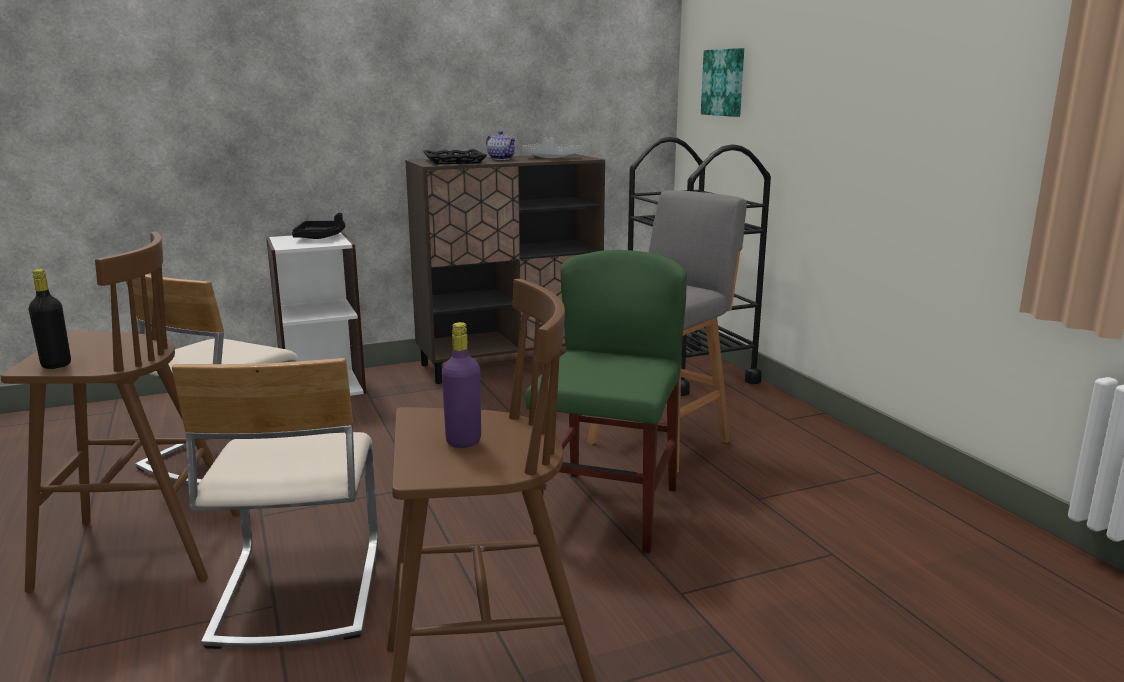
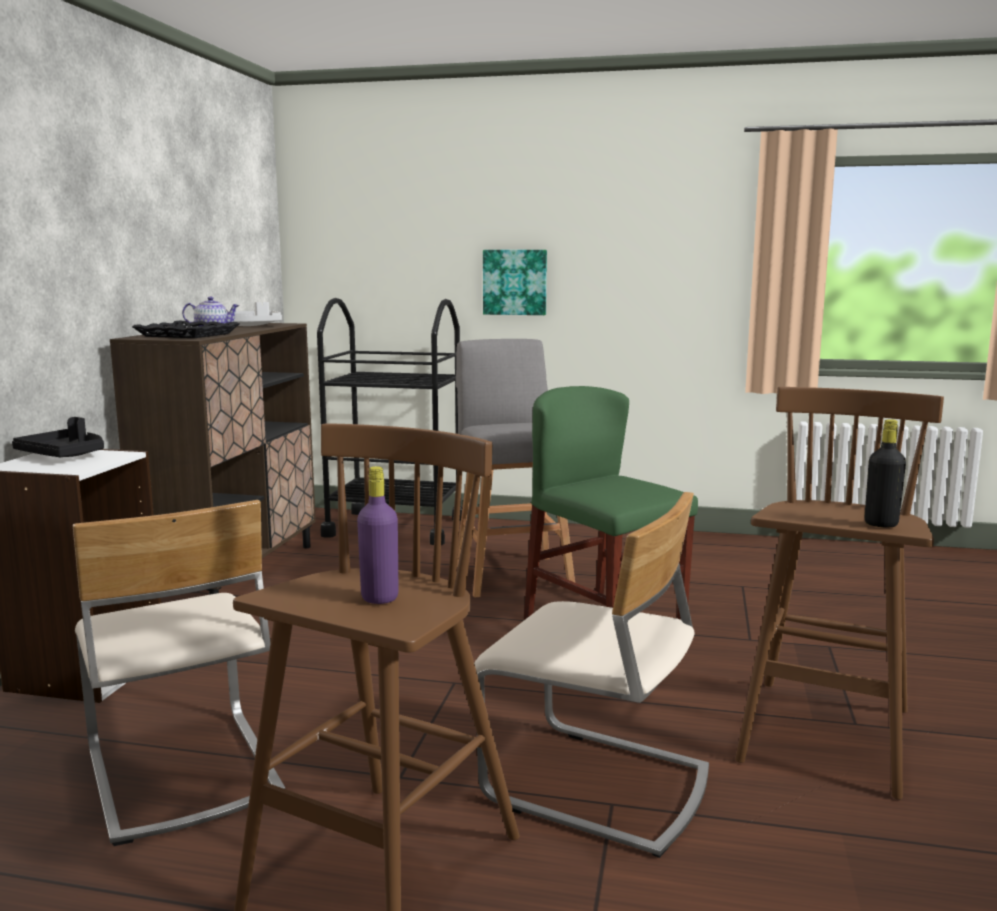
camera: 55 degrees left, 5 degrees down
black bottle [29,269,71,369] -> black bottle moved to [865,419,906,528]
purple bottle [442,322,481,448] -> purple bottle moved to [357,466,399,604]
picture [701,48,744,117] -> picture moved to [483,250,547,315]

